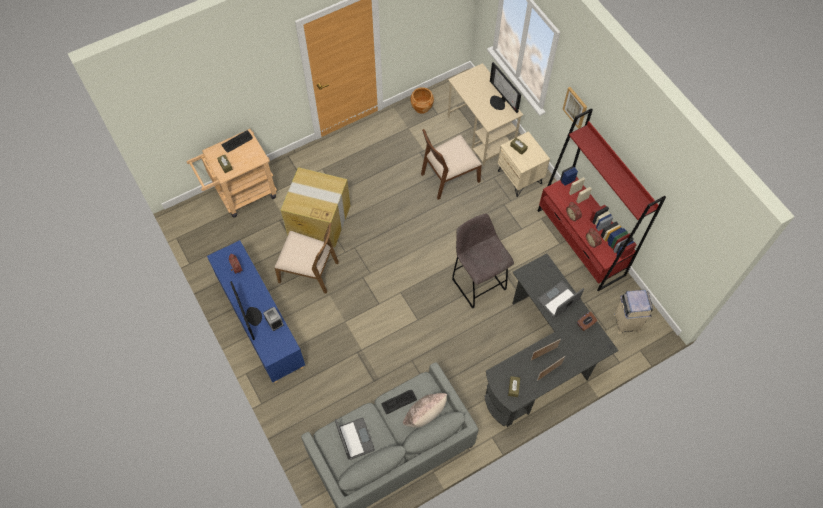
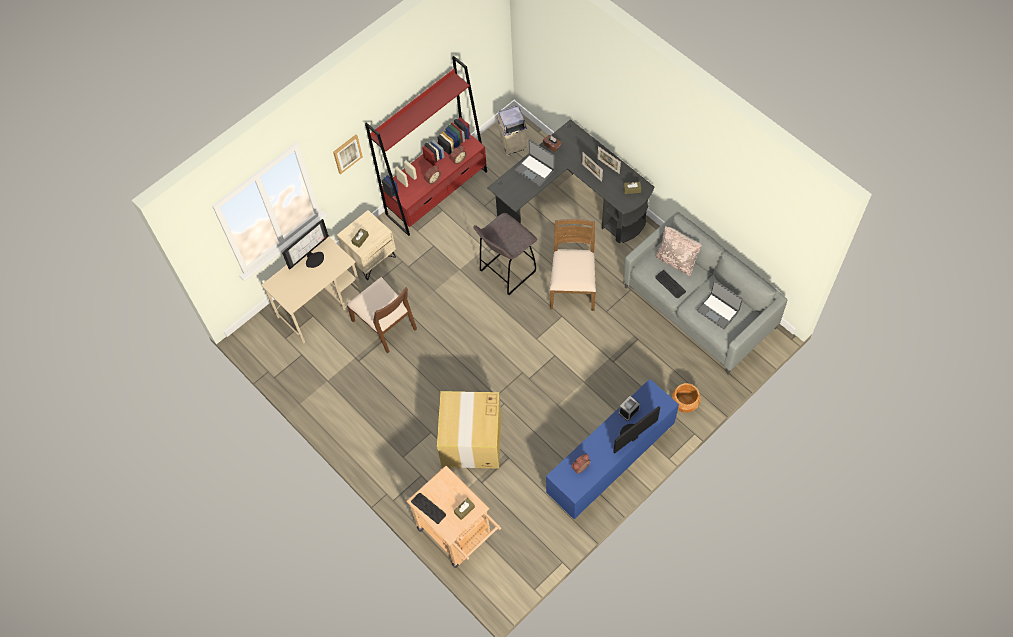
camera: 100 degrees left, 0 degrees up
brown chair [274,223,339,294] -> brown chair moved to [550,219,596,311]
laptop [335,417,375,460] -> laptop turned 105 degrees counterclockwise [696,280,743,329]
brown planter [411,87,434,114] -> brown planter moved to [672,383,701,413]

